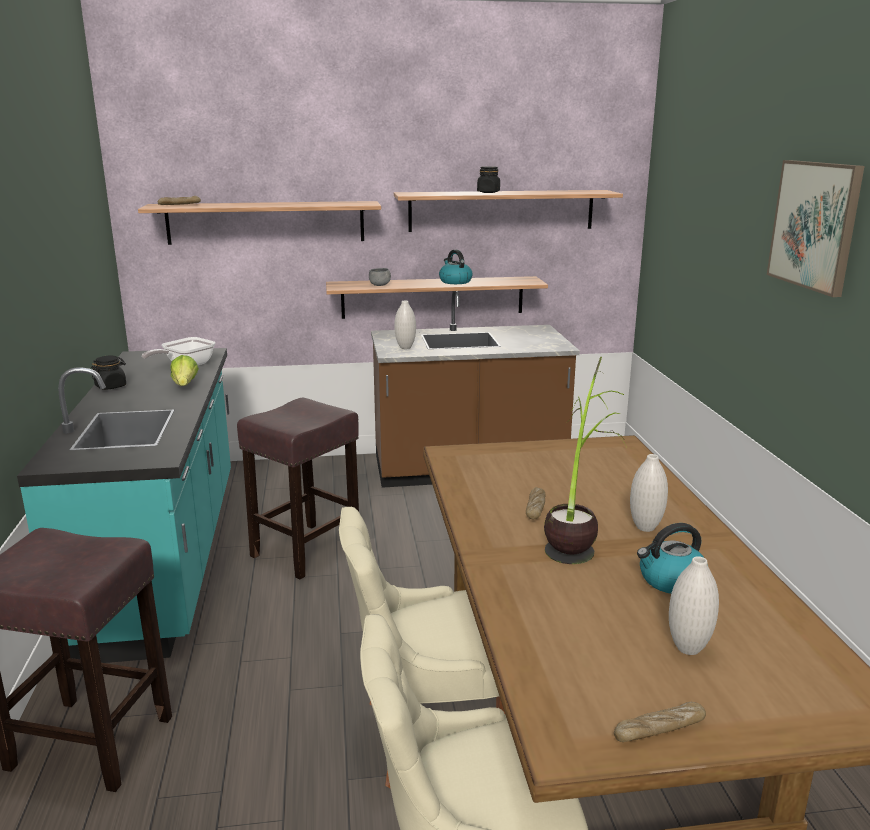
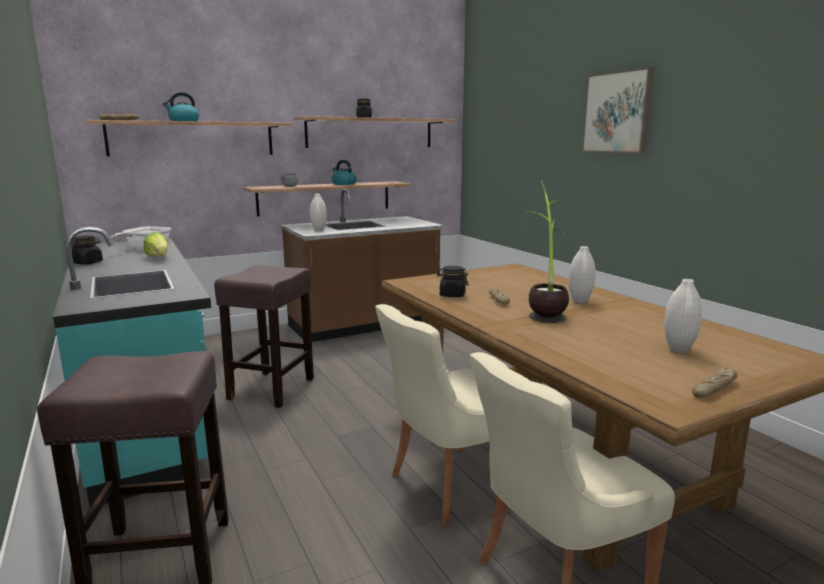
camera: 20 degrees left, 5 degrees down
kettle [637,523,704,594] -> kettle moved to [163,92,199,121]
none -> black jar [437,266,469,297]

